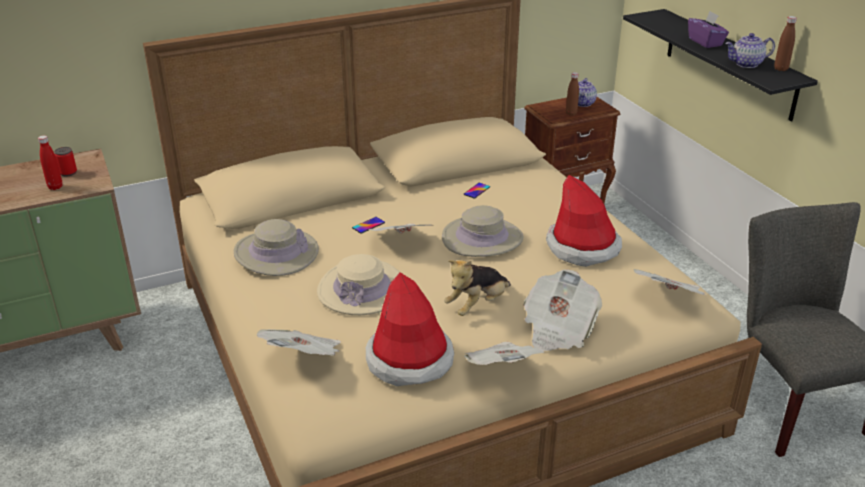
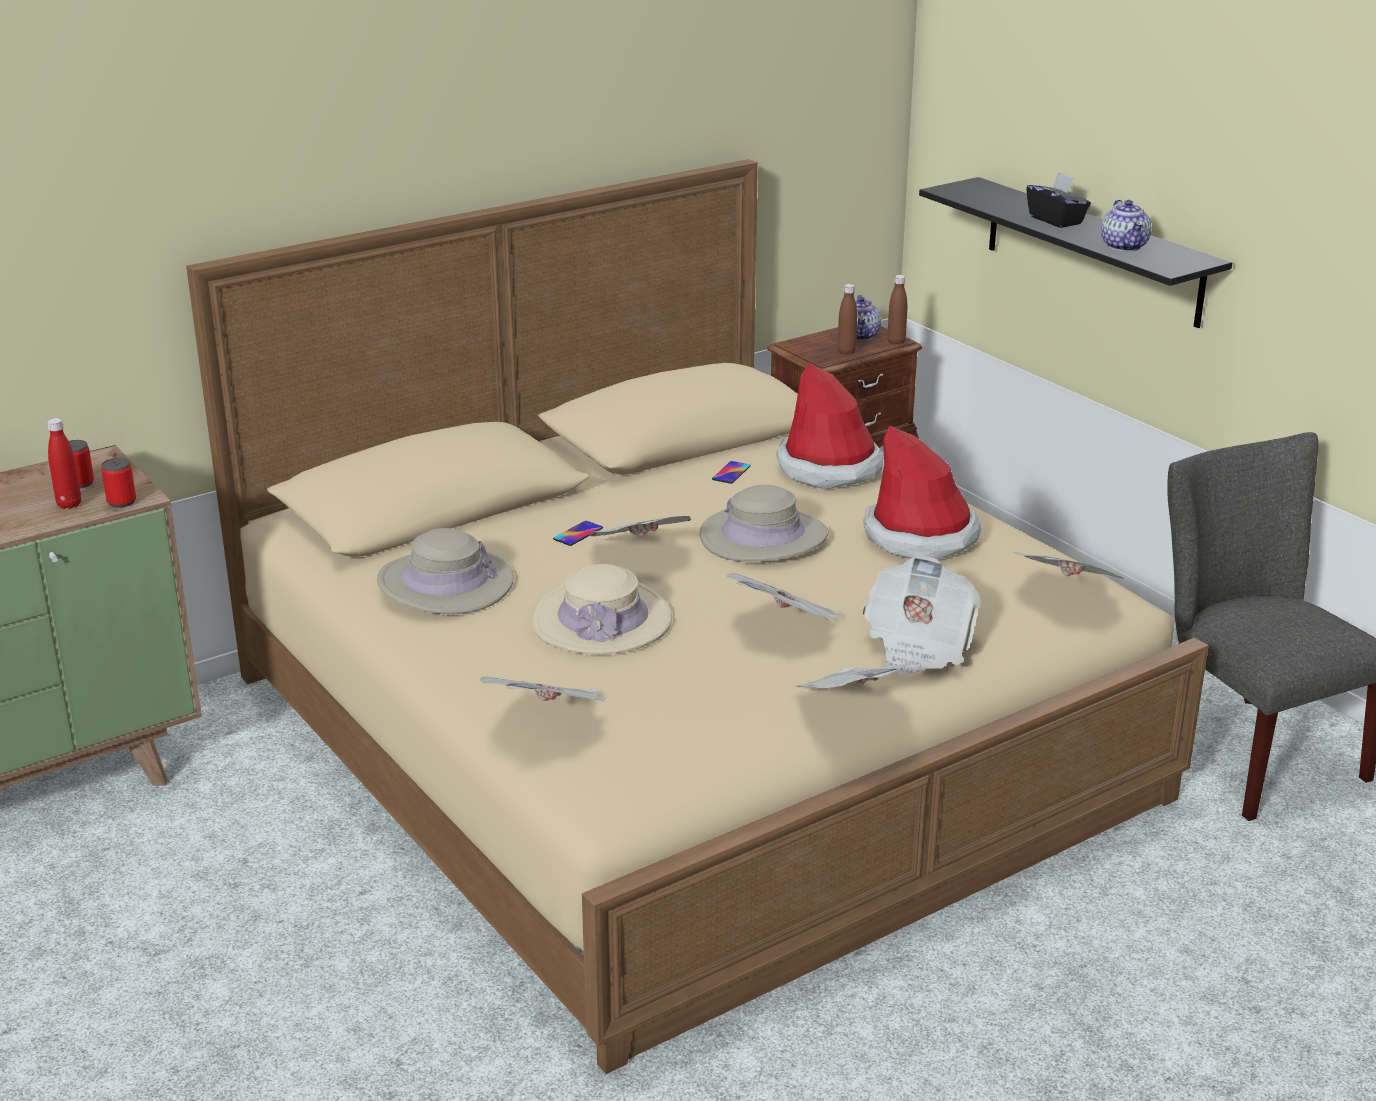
camera: 10 degrees left, 5 degrees down
hat [366,272,454,386] -> hat moved to [776,363,884,489]
plush toy [444,260,511,316] -> newspaper [727,573,844,620]
purple tissue box [688,11,729,48] -> black tissue box [1026,172,1091,228]
teapot [725,33,775,68] -> teapot turned 75 degrees counterclockwise [1101,200,1151,251]
brown bottle [774,16,797,71] -> brown bottle moved to [887,275,907,345]
none -> can [101,458,136,508]

